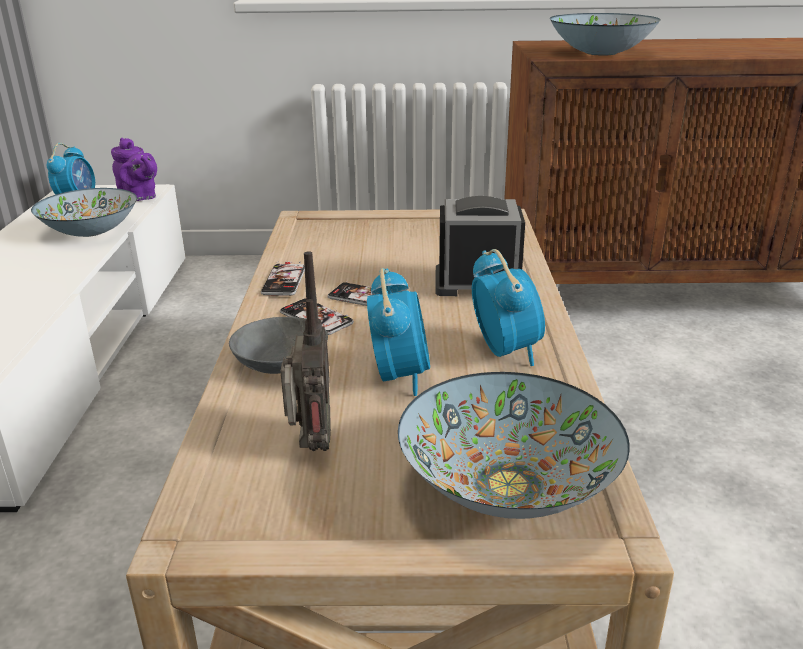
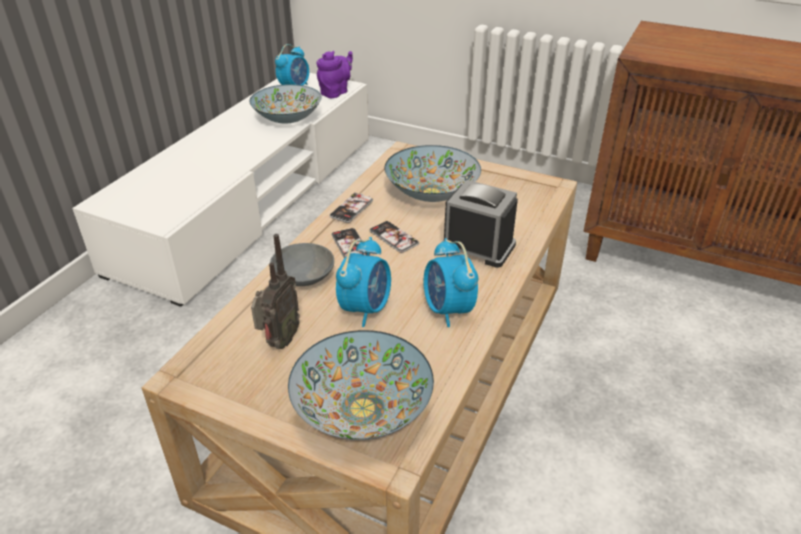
camera: 25 degrees right, 10 degrees up
purple teapot [111,138,157,201] -> purple teapot turned 120 degrees counterclockwise [316,51,353,98]
alarm clock [472,249,545,366] -> alarm clock turned 150 degrees clockwise [423,238,478,327]
bowl [550,13,661,56] -> bowl moved to [384,145,481,202]

